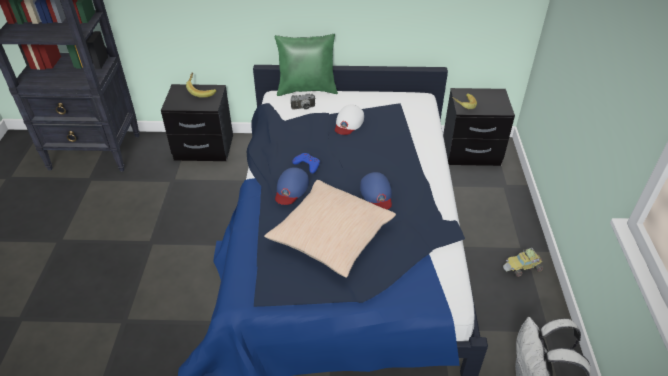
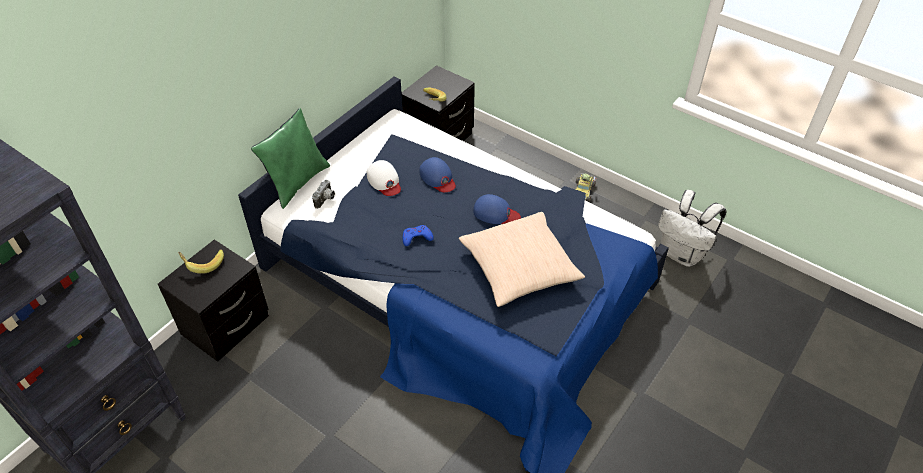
camera: 55 degrees left, 5 degrees up
blue cap [275,167,309,205] -> blue cap moved to [419,157,456,192]

